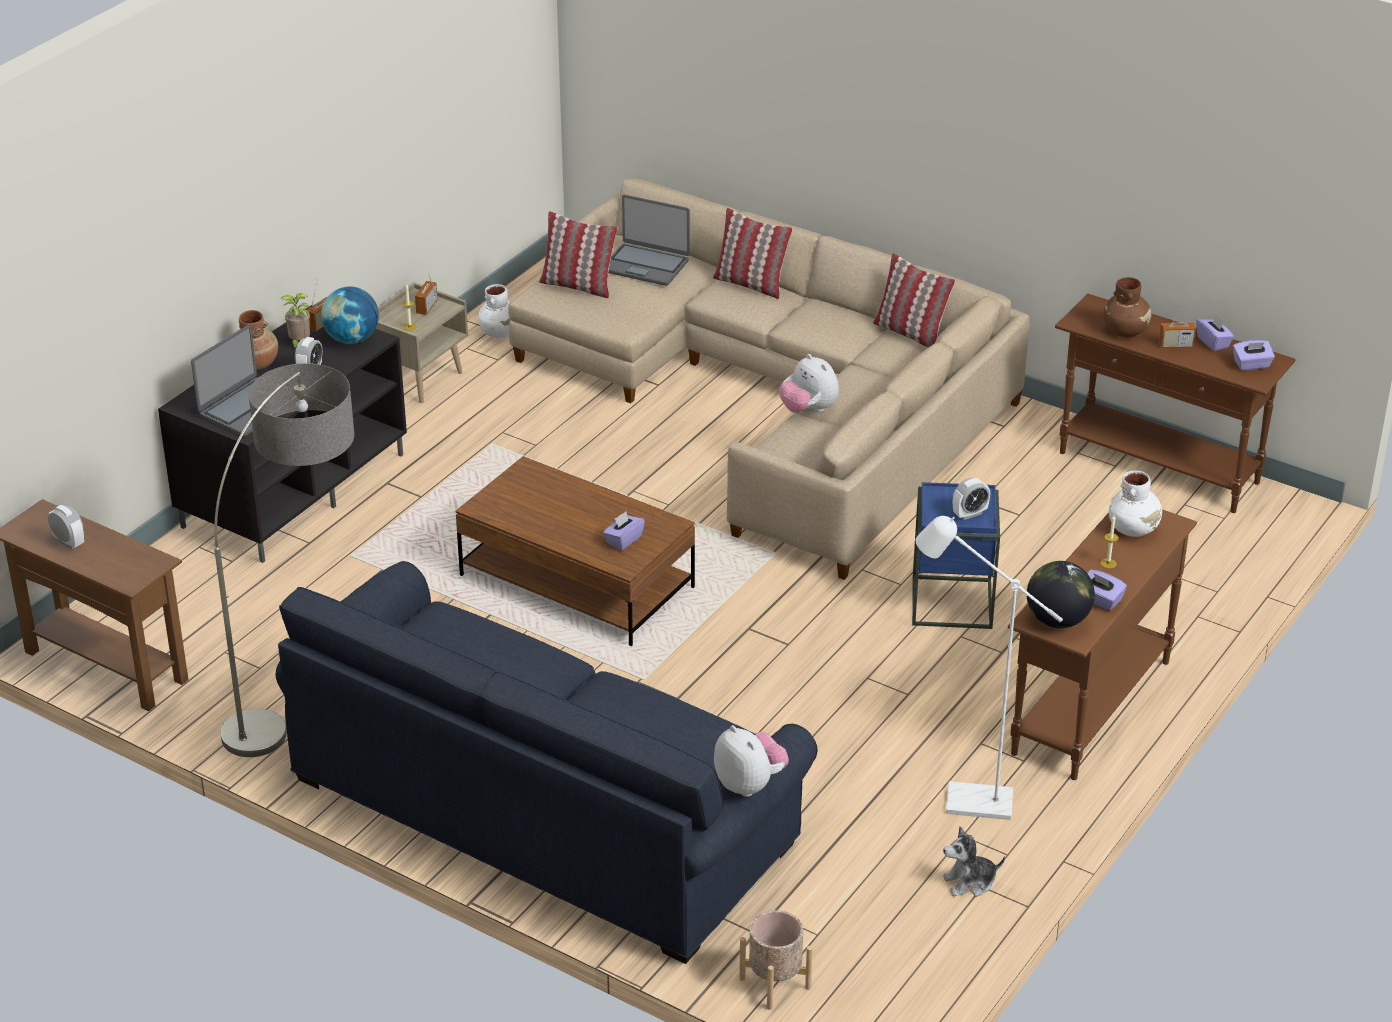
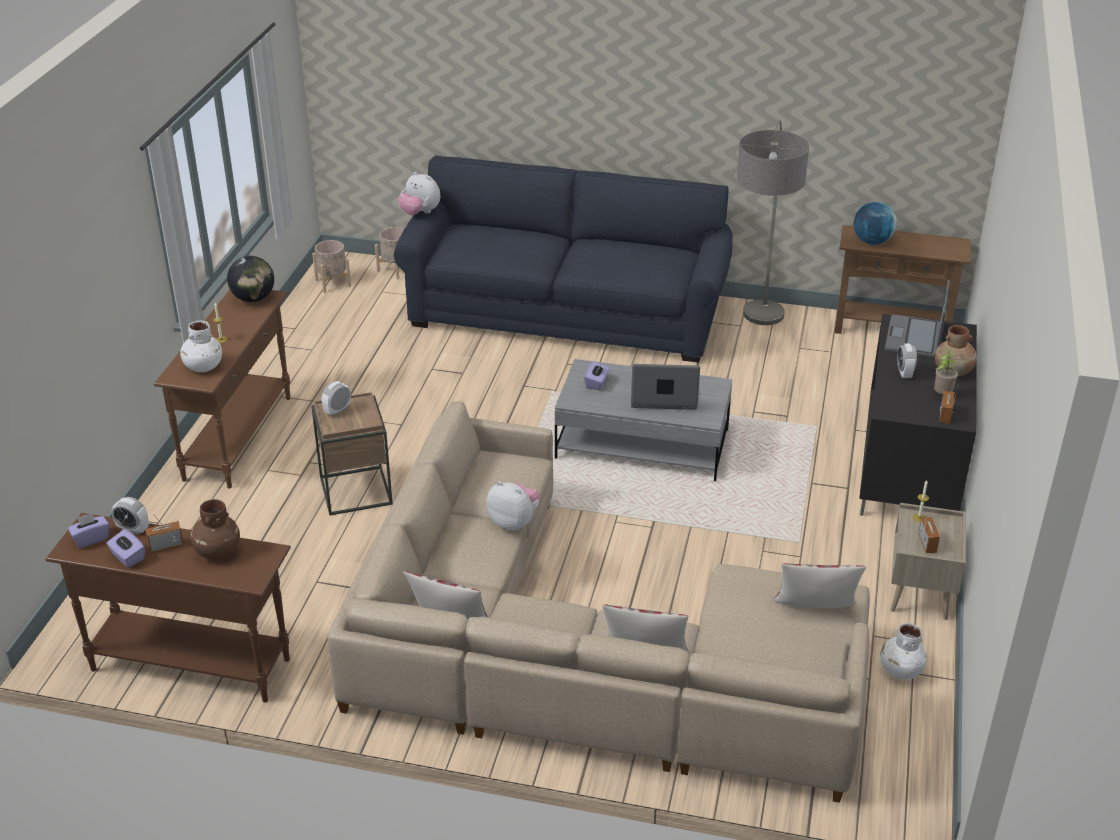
camera: 160 degrees right, 0 degrees up
alarm clock [48,505,84,549] -> alarm clock moved to [111,497,149,535]
globe [321,286,379,344] -> globe moved to [853,202,897,245]
brown coffee table [455,456,695,646] -> grey coffee table [555,359,732,481]
laptop [608,195,690,286] -> laptop moved to [631,364,700,410]
blue side table [912,482,1000,629] -> brown side table [311,392,393,516]
white floor lamp [915,516,1063,820] -> none
plush toy [943,826,1005,897] -> none
purple tissue box [1087,570,1127,611] -> none
none -> beige planter [312,240,351,293]

